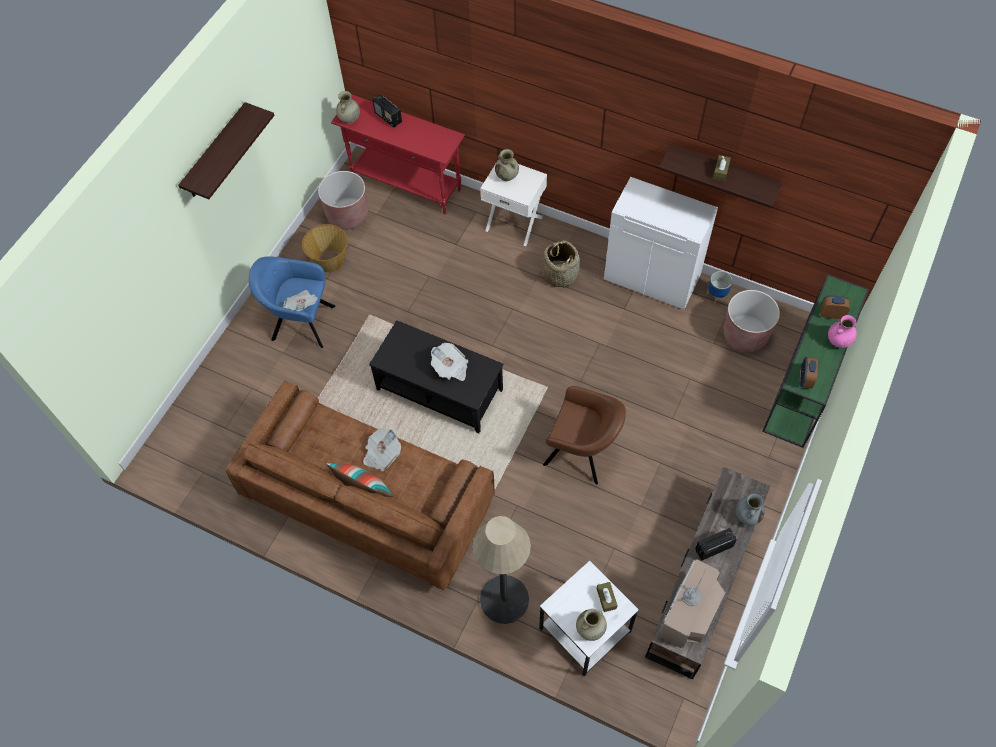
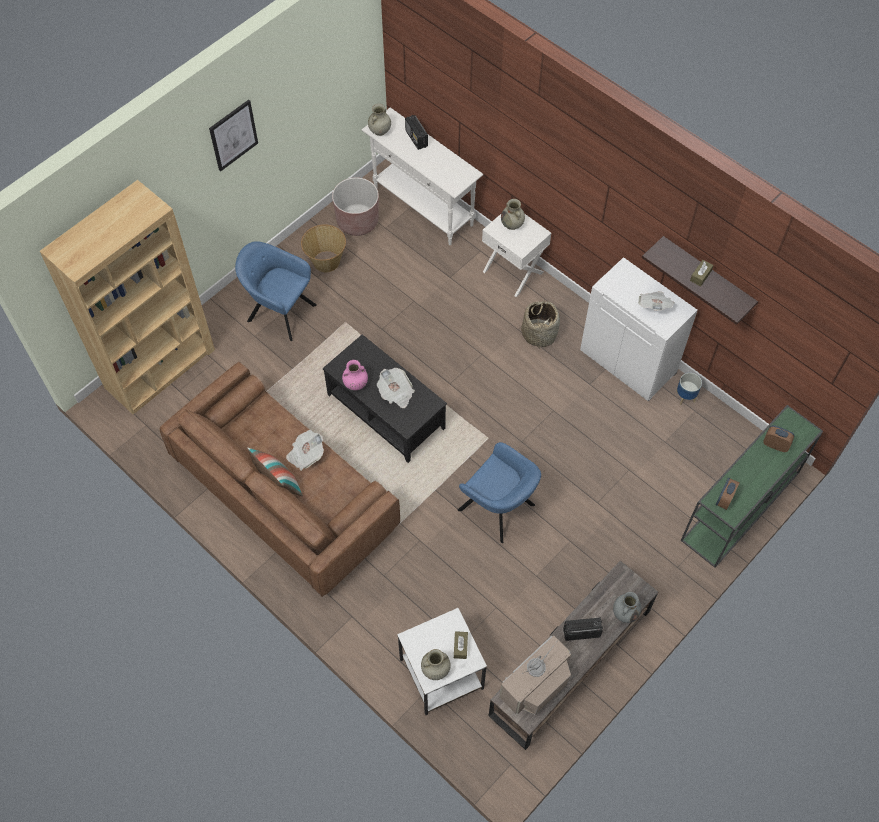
camera: 15 degrees right, 0 degrees up
shelf [178,102,275,199] -> picture [209,100,258,171]
newspaper [283,290,318,311] -> newspaper moved to [638,291,675,311]
red console table [331,94,465,214] -> white console table [362,107,483,245]
floor lamp [472,516,531,624] -> none
brown armchair [543,386,626,484] -> blue armchair [458,442,541,543]
brown planter [723,290,780,352] -> none
pink vase [828,315,857,348] -> pink vase moved to [342,360,368,390]
none -> brown bookcase [40,180,215,414]

